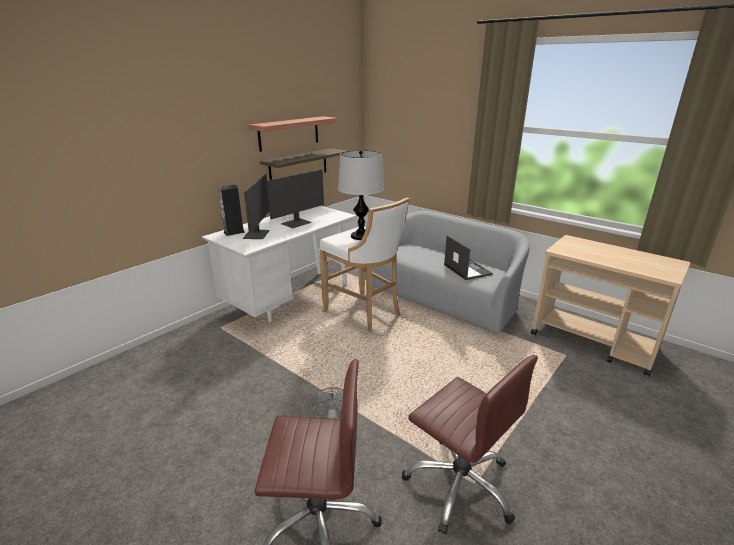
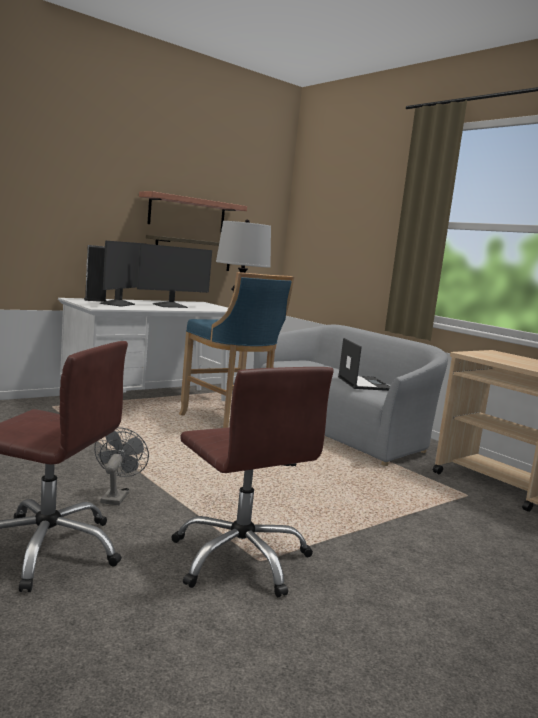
camera: 10 degrees right, 15 degrees down
white stool [319,198,409,332] -> blue stool [179,272,294,428]

